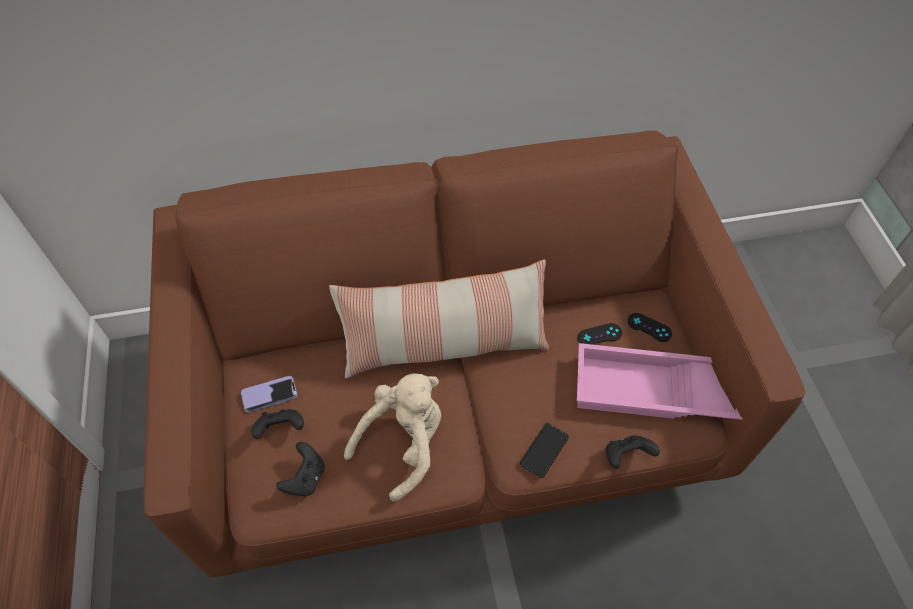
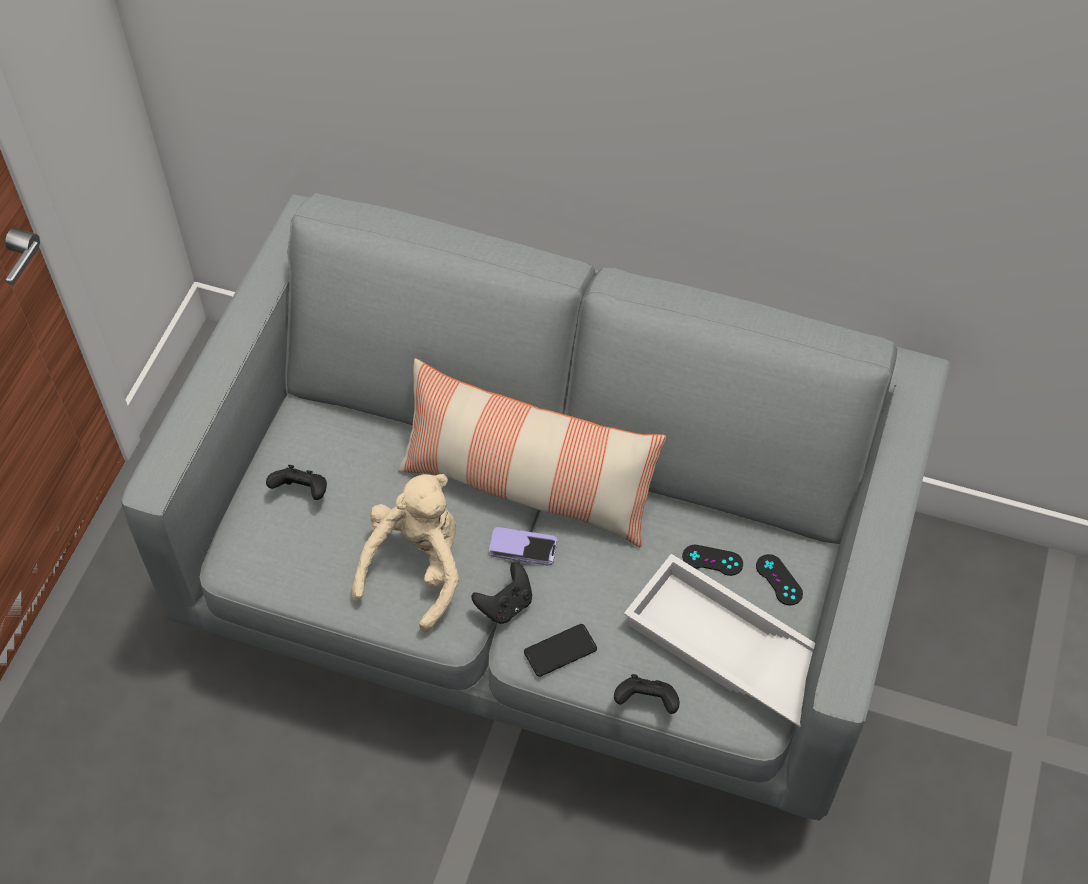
camera: 30 degrees right, 0 degrees up
brown sofa [143,131,806,577] -> grey sofa [121,193,950,821]
phone [241,376,297,413] -> phone moved to [489,527,557,566]
black game controller [277,442,325,496] -> black game controller moved to [472,562,532,624]
beige plush toy [344,373,441,501] -> beige plush toy turned 45 degrees counterclockwise [351,474,459,633]
pink tray [577,343,743,420] -> white tray [624,554,815,727]

